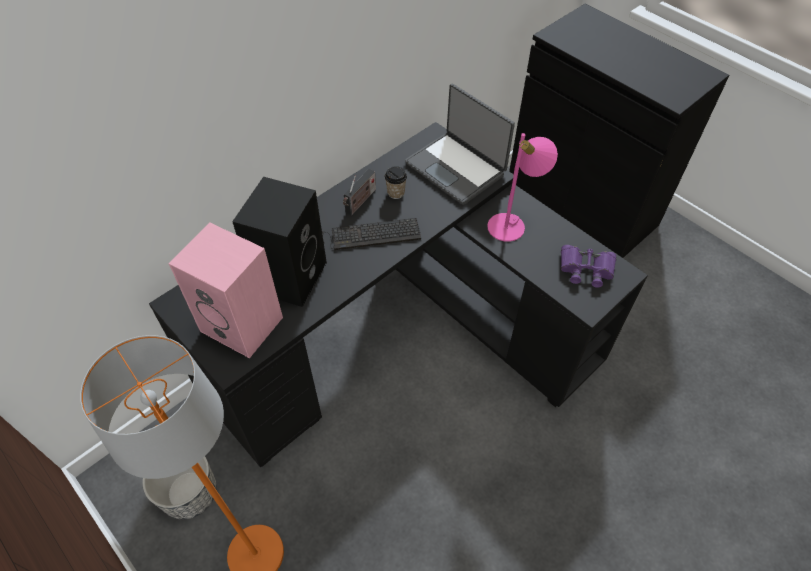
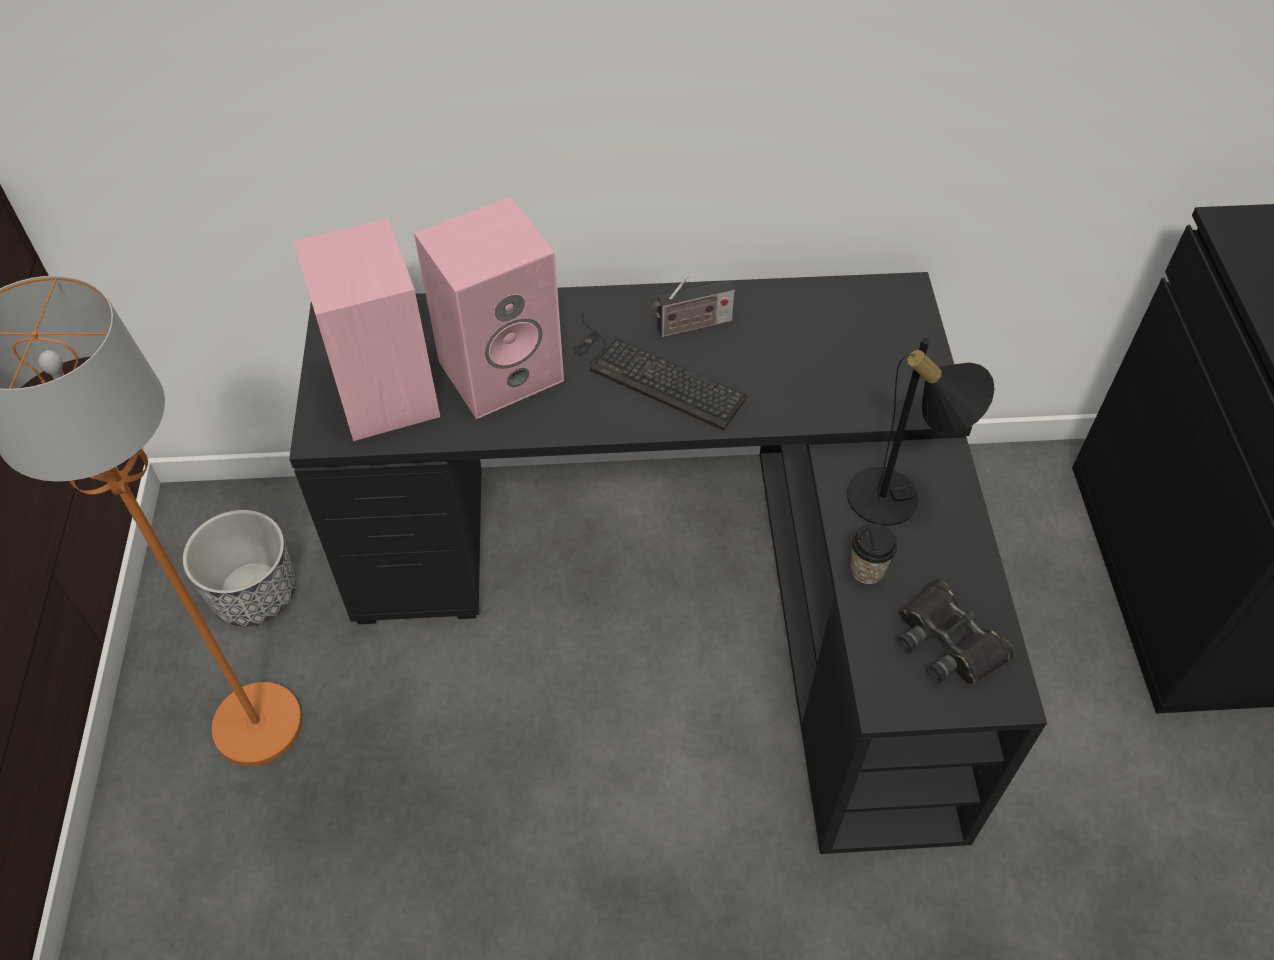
camera: 40 degrees right, 0 degrees up
black speaker [232,177,327,307] -> pink speaker [414,196,564,419]
cup [385,166,407,199] -> cup moved to [850,523,898,584]
laptop [405,84,515,205] -> none
pink table lamp [487,133,558,242] -> black table lamp [847,338,995,526]
purple binoculars [561,245,616,288] -> black binoculars [897,579,1015,684]

